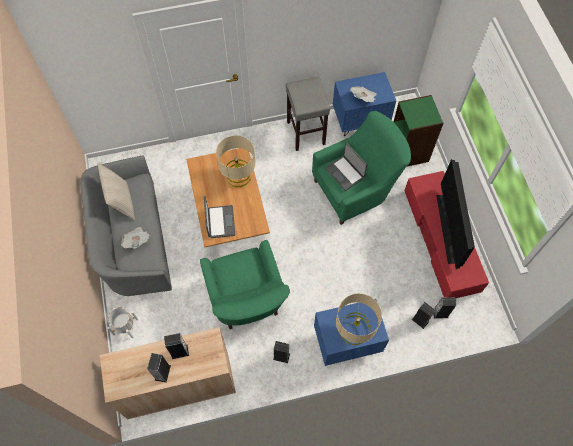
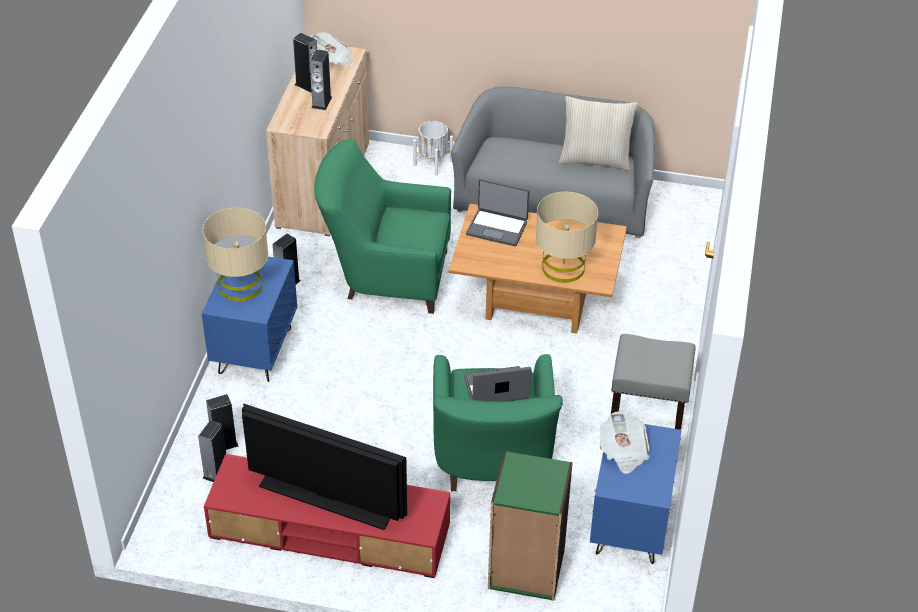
camera: 115 degrees right, 20 degrees down
newspaper [121,227,150,249] -> newspaper moved to [310,32,353,66]

